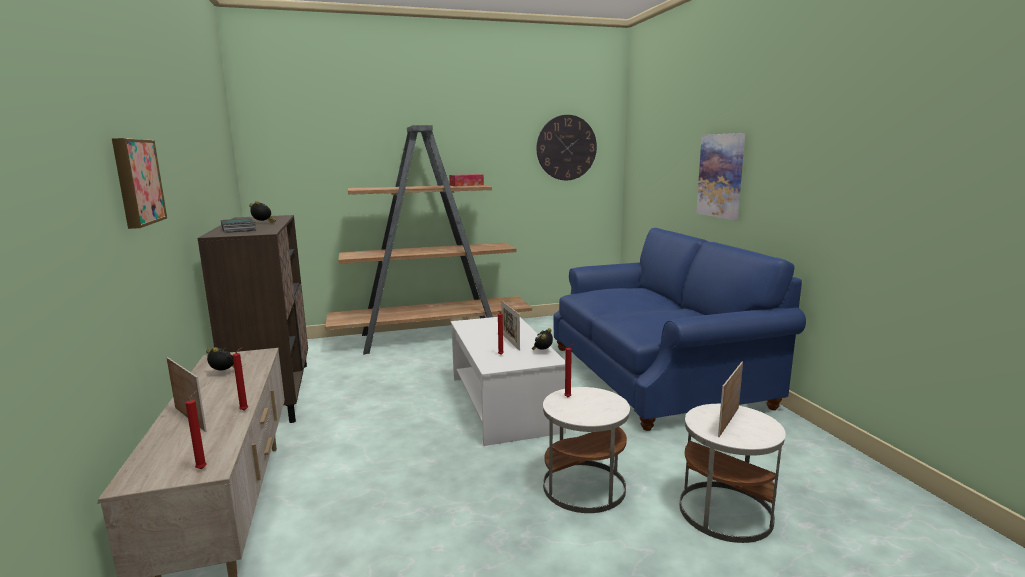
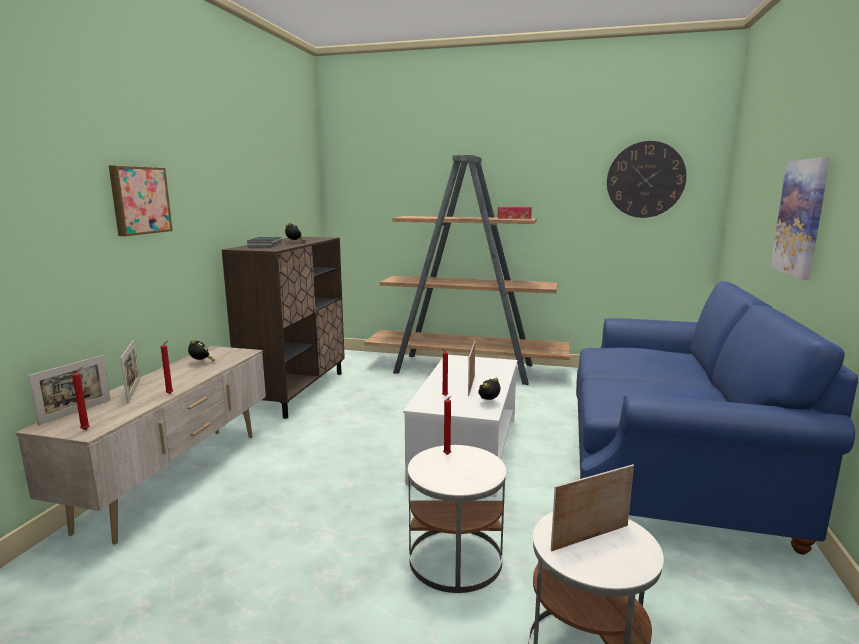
camera: 30 degrees right, 0 degrees up
none -> picture frame [28,355,110,425]

